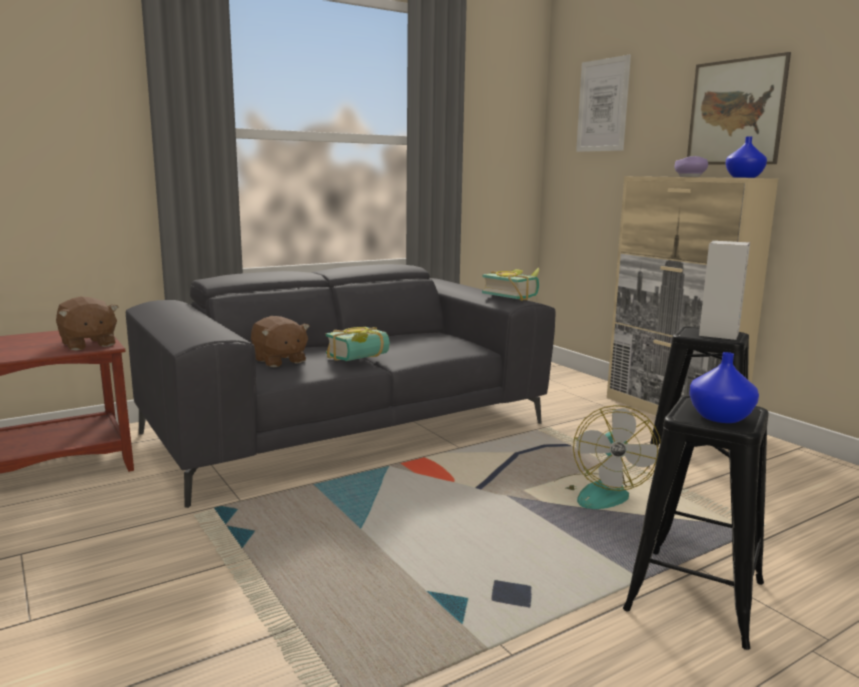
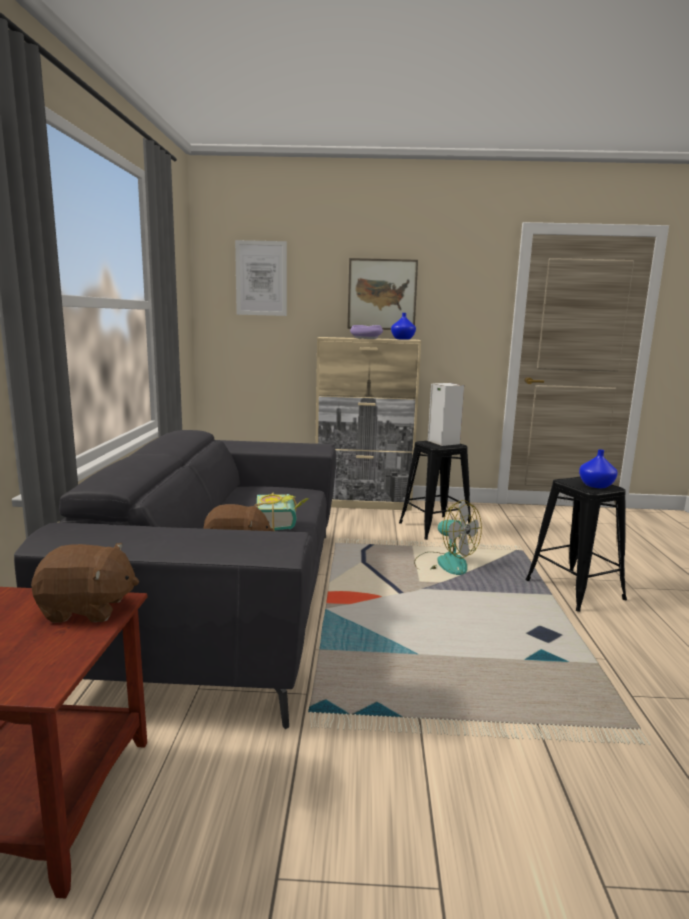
camera: 55 degrees left, 0 degrees up
book [482,267,539,301] -> none

